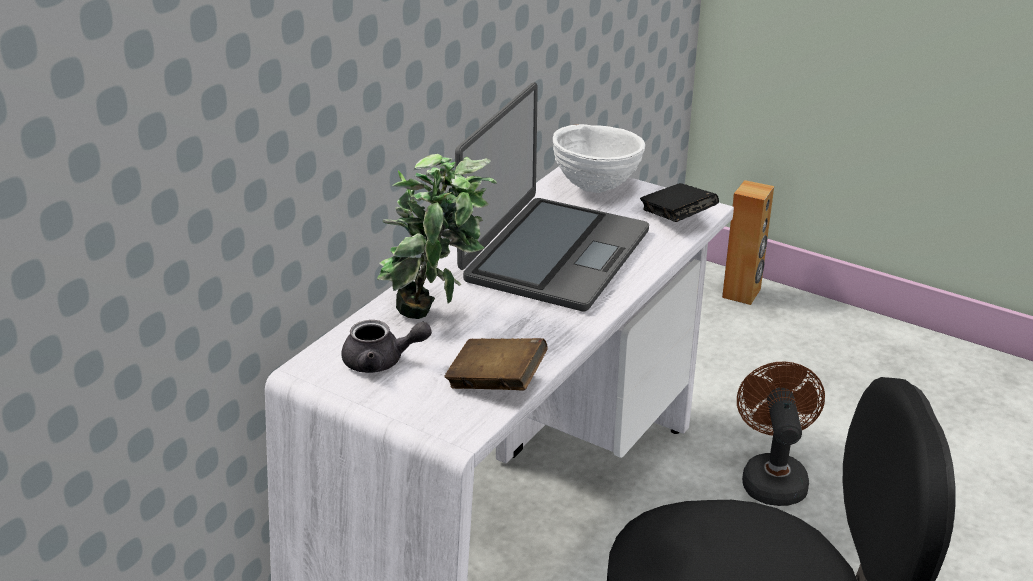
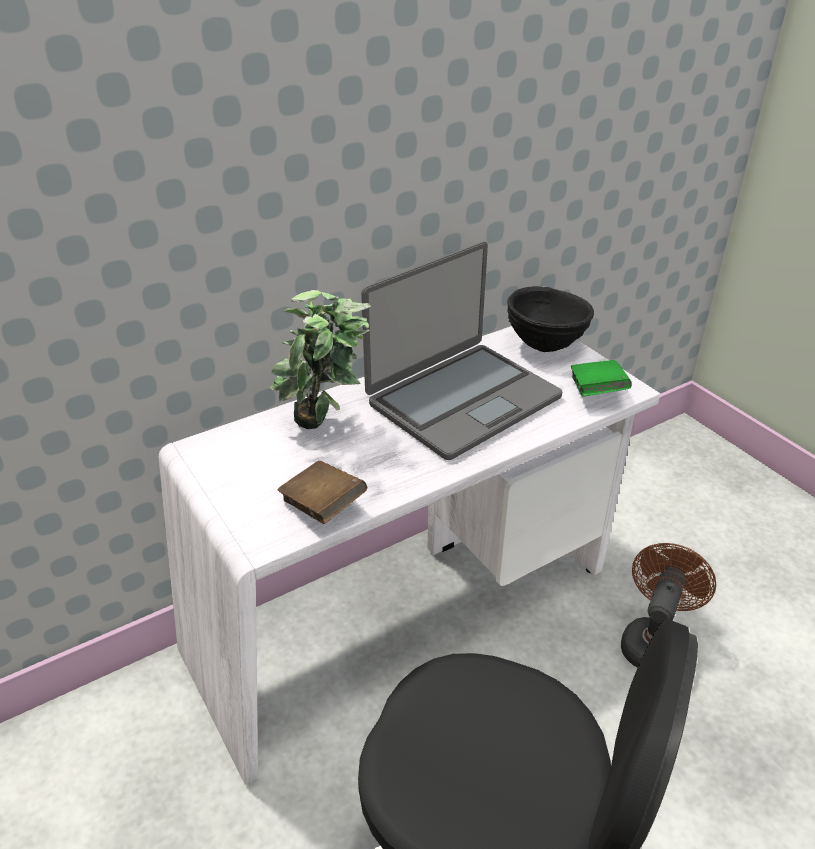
camera: 25 degrees right, 5 degrees up
grey teapot [341,320,432,373] -> none
white bowl [553,124,645,193] -> black bowl [507,286,594,352]
black book [640,183,719,222] -> green book [570,360,632,397]
brown speaker [722,180,774,305] -> none

